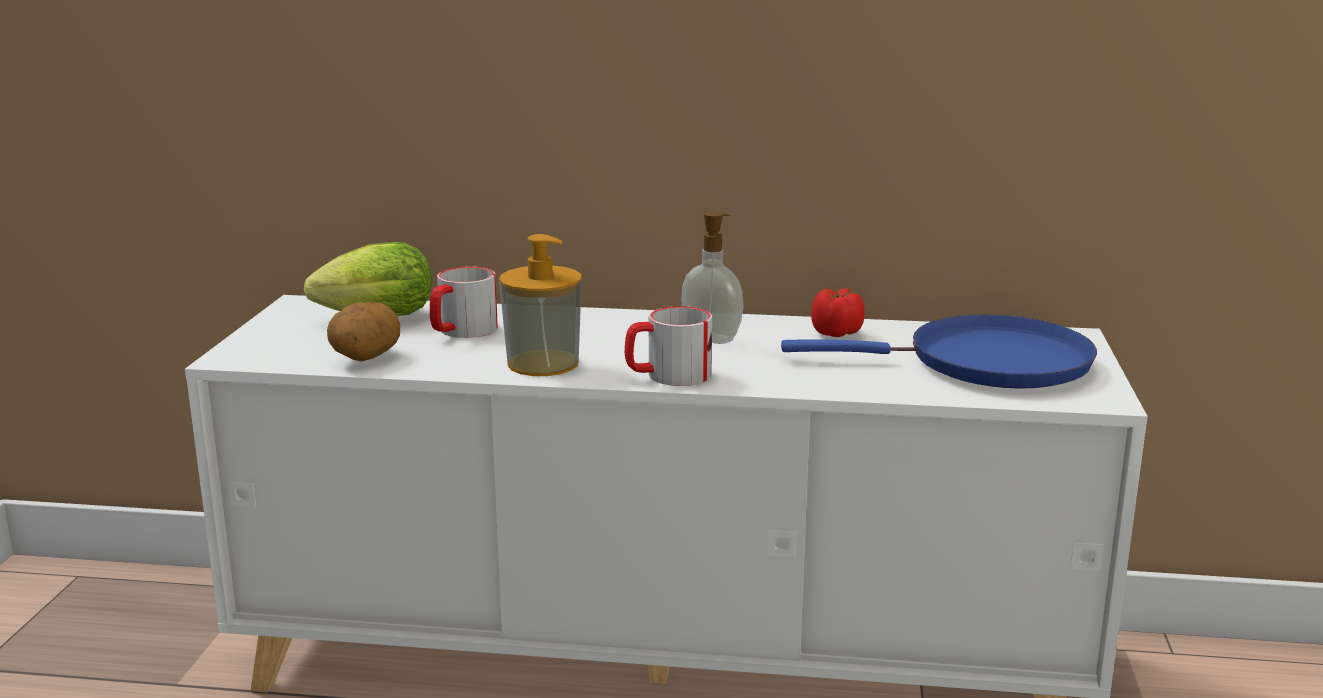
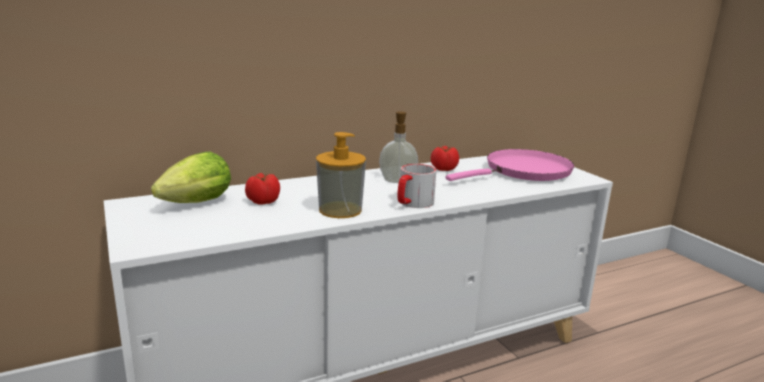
camera: 35 degrees left, 0 degrees up
potato [327,302,400,361] -> none
mug [430,266,498,338] -> tomato [245,173,280,205]
blue frying pan [781,315,1097,388] -> pink frying pan [446,149,574,181]

